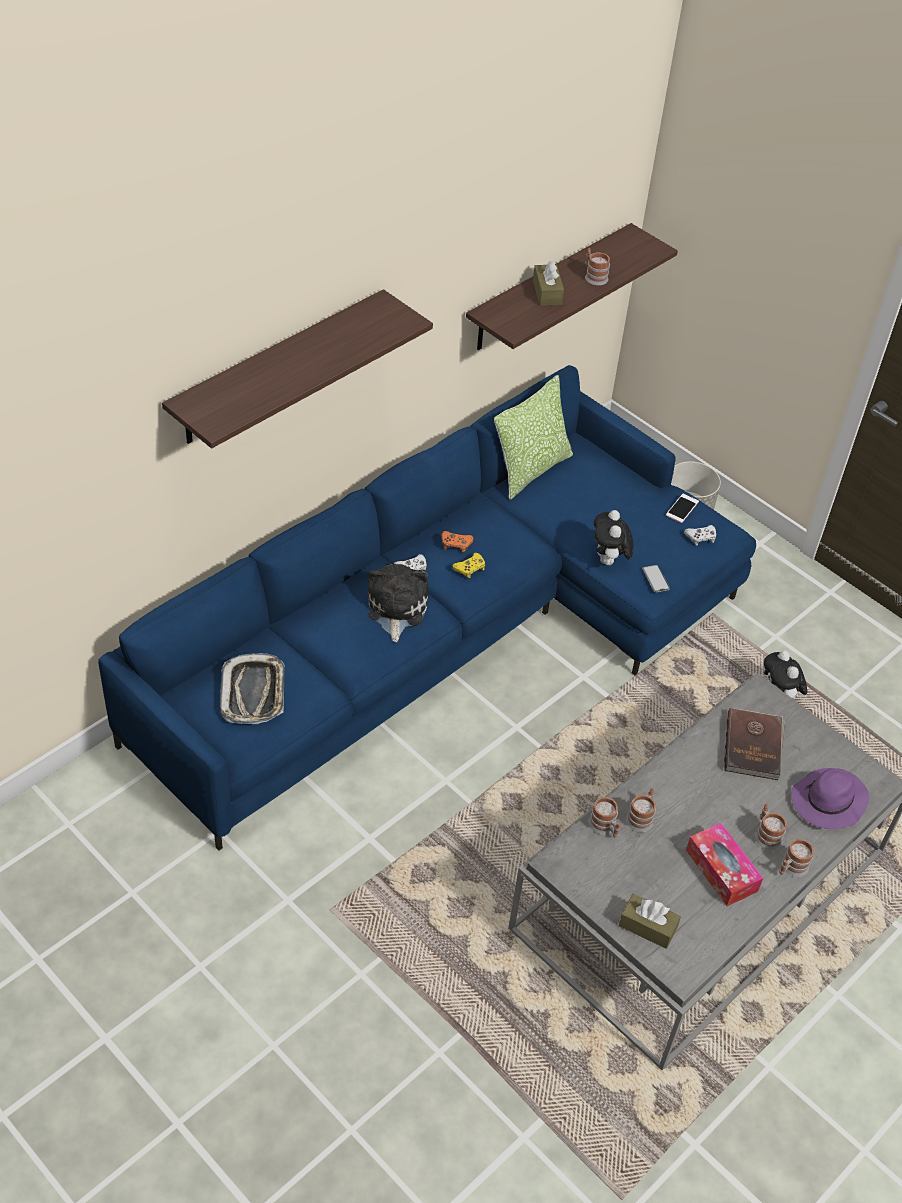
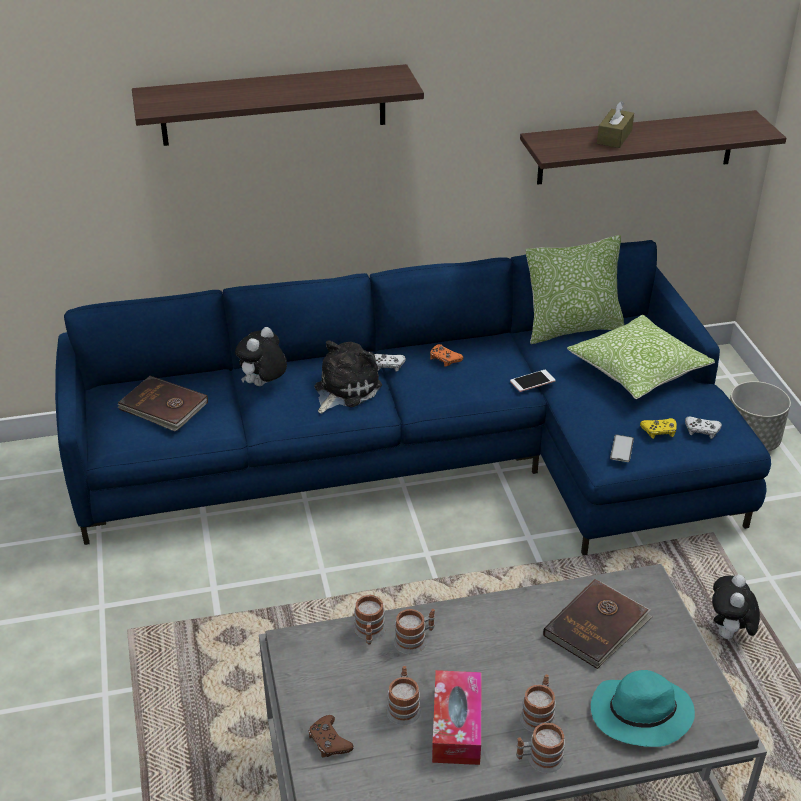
camera: 35 degrees right, 10 degrees down
tray [220,653,285,724] -> brown book [117,376,208,431]
yellow game controller [452,553,485,578] -> yellow game controller moved to [640,418,677,439]
mug [585,248,610,286] -> mug moved to [387,666,421,725]
plush toy [594,510,633,567] -> plush toy moved to [235,327,287,386]
brown tissue box [619,893,681,949] -> brown game controller [309,715,354,757]
phone [666,494,699,523] -> phone moved to [510,370,556,392]
purple hat [791,768,869,829] -> turquoise hat [591,670,695,747]
none -> pillow [567,315,715,399]

